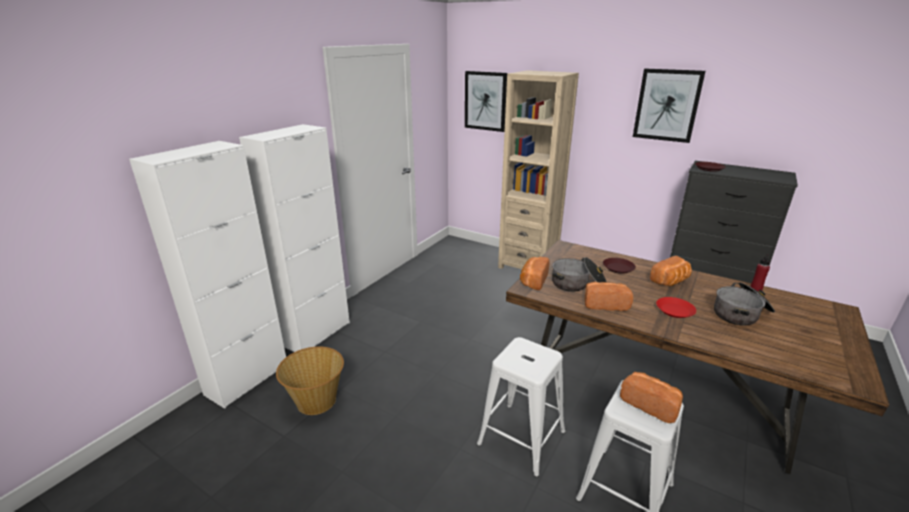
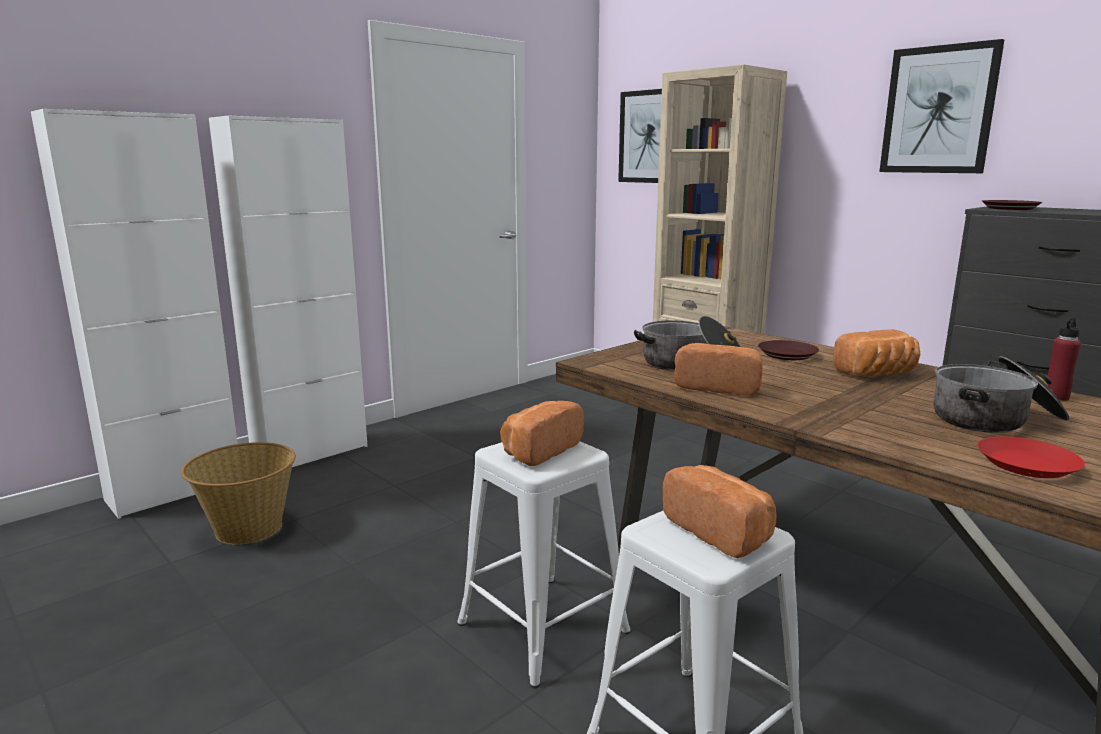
camera: 15 degrees right, 10 degrees down
bread [520,257,550,290] -> bread moved to [500,401,584,466]
red plate [656,297,696,318] -> red plate moved to [977,436,1085,478]

